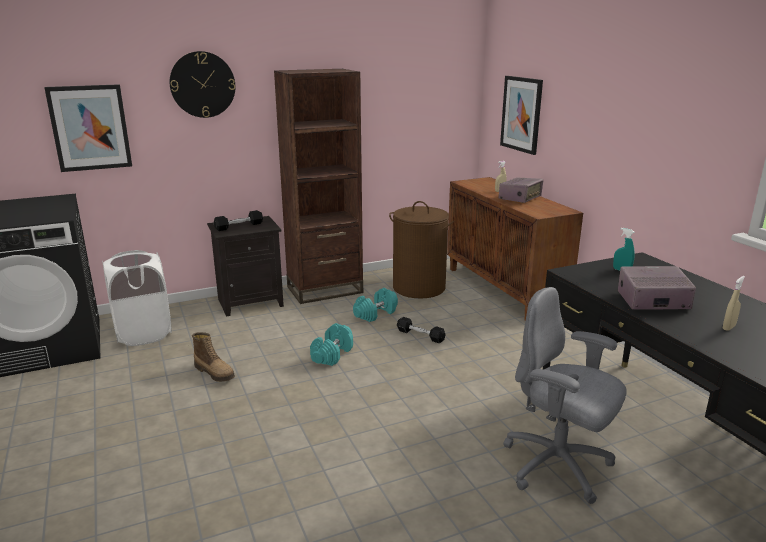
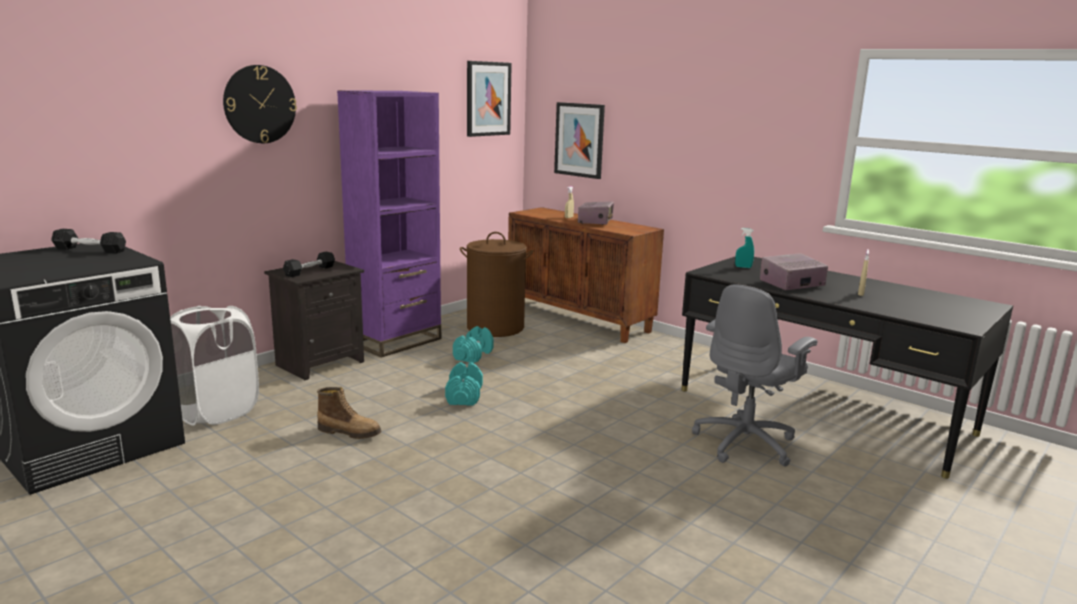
camera: 25 degrees left, 5 degrees down
picture [44,84,132,172] -> picture moved to [467,61,512,137]
brown bookcase [274,69,363,304] -> purple bookcase [337,90,441,358]
black dumbbell [397,317,445,344] -> black dumbbell moved to [51,229,126,253]
grey office chair [503,287,627,504] -> grey office chair turned 60 degrees counterclockwise [692,284,818,467]

